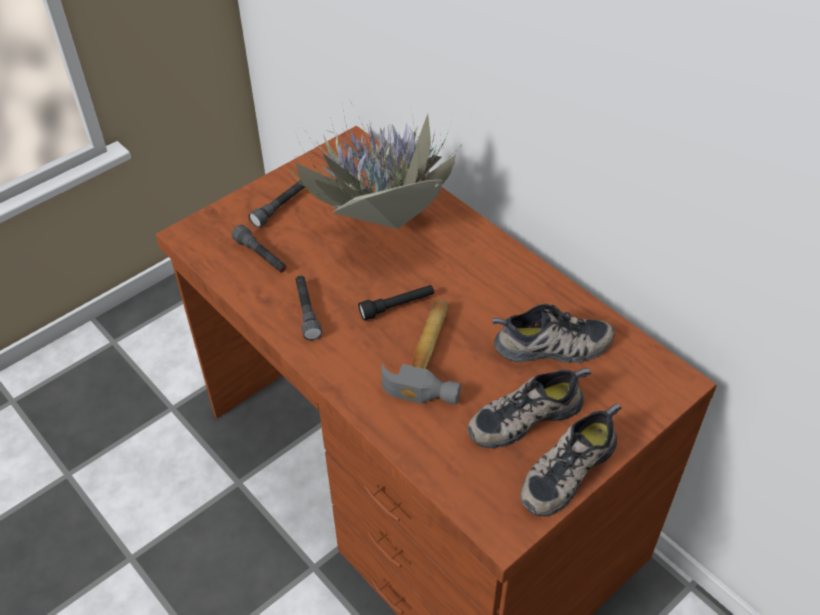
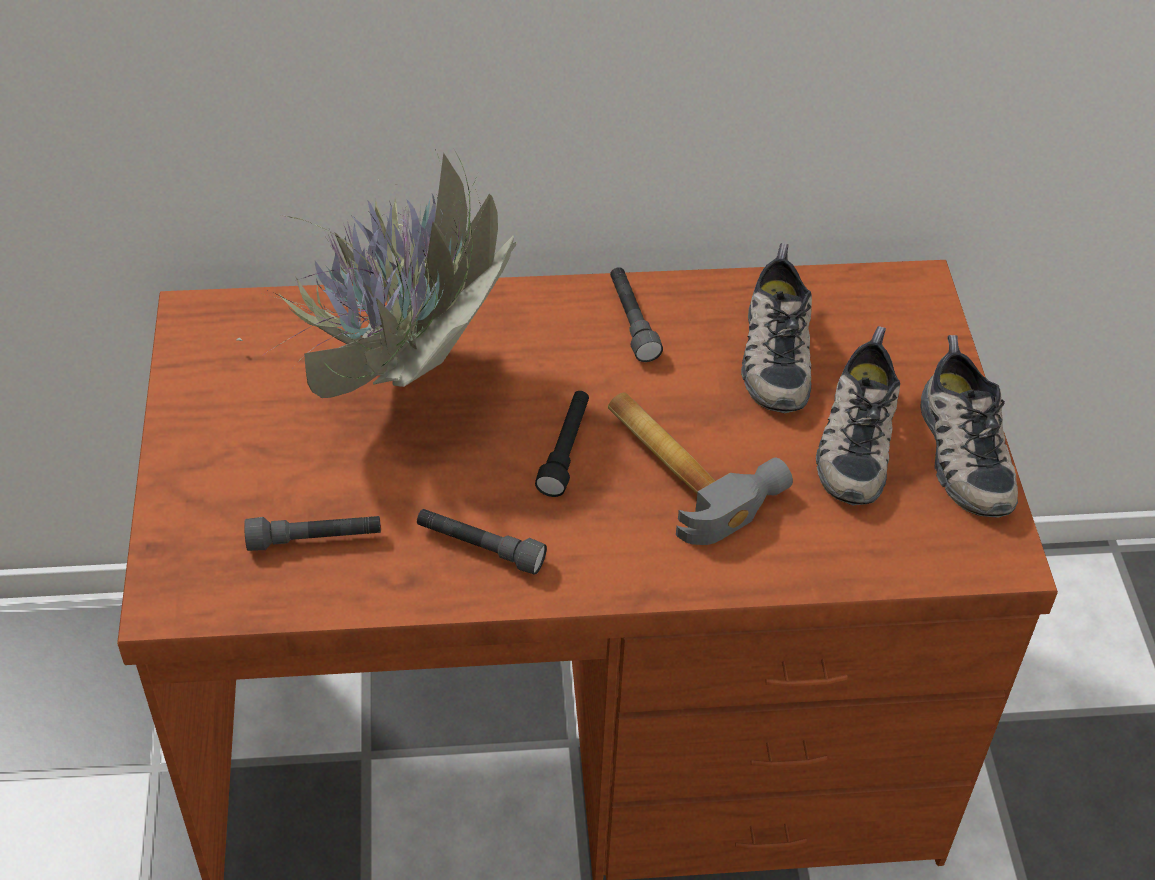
camera: 55 degrees left, 0 degrees up
grey flashlight [249,180,305,228] -> grey flashlight moved to [610,267,663,362]
shoe [492,304,615,363] -> shoe turned 150 degrees clockwise [741,243,812,413]

